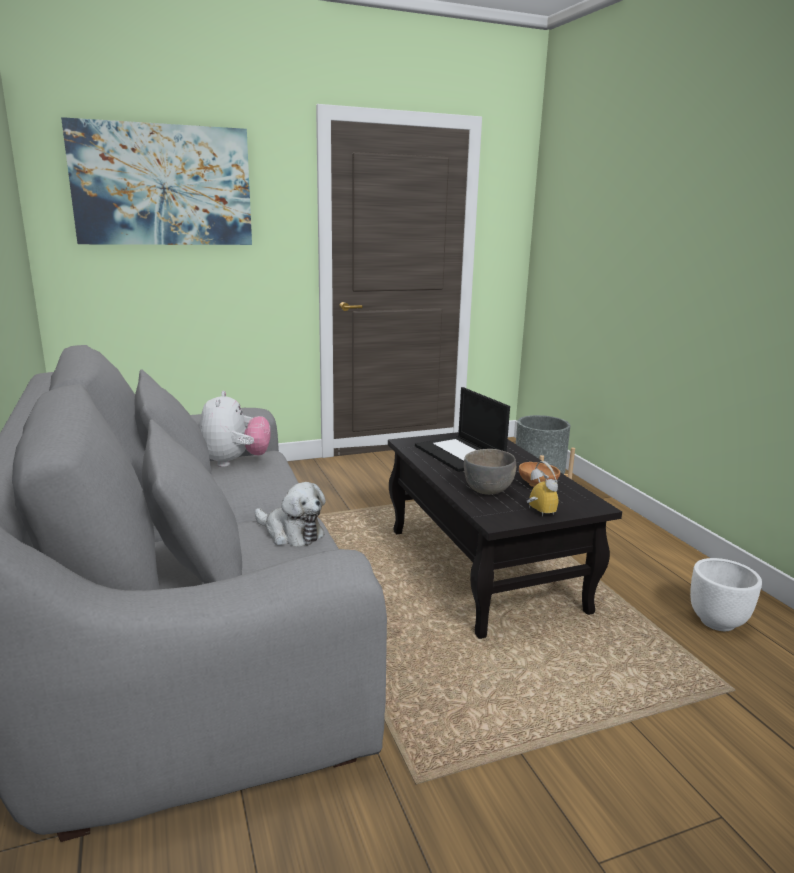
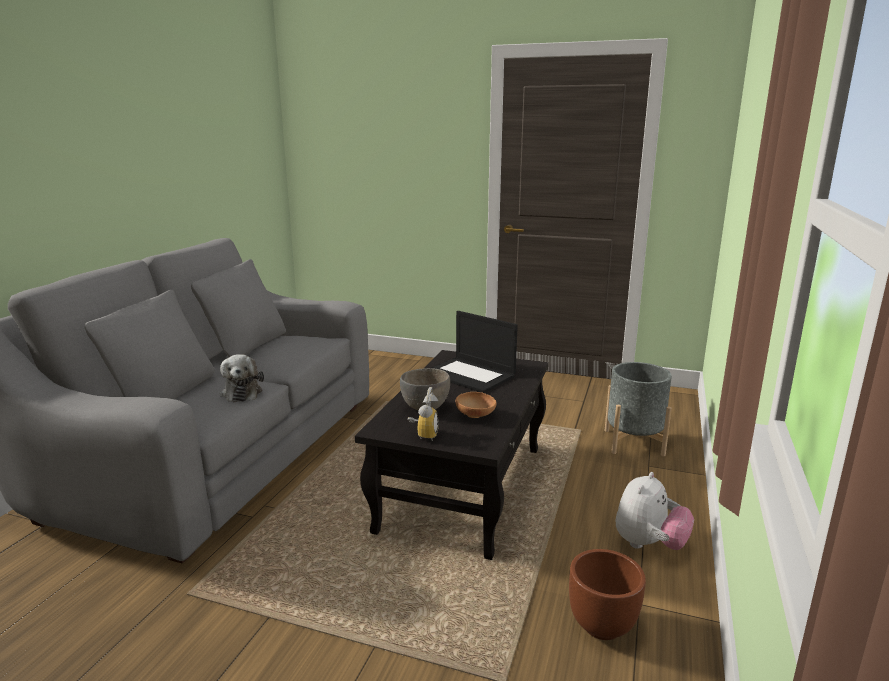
camera: 40 degrees right, 0 degrees up
picture [61,117,252,245] -> none
plush toy [200,391,271,467] -> plush toy moved to [616,472,694,550]
laptop [415,387,510,472] -> laptop turned 60 degrees counterclockwise [432,311,518,393]
white planter [690,558,762,631] -> brown planter [569,549,646,640]

